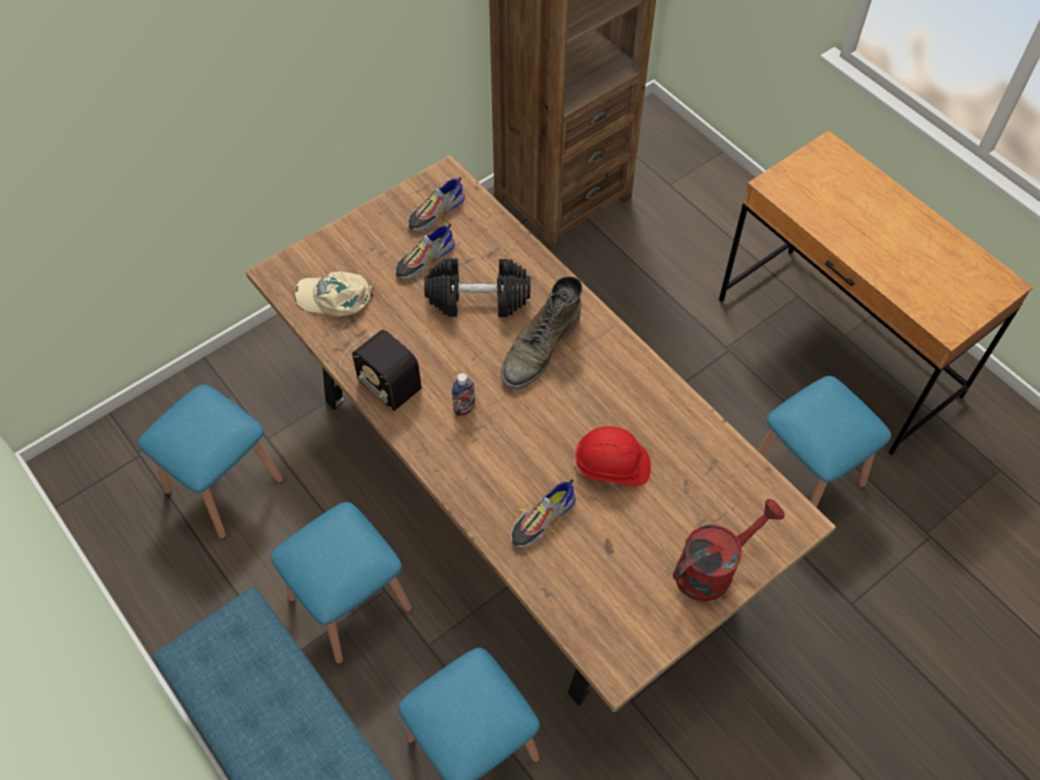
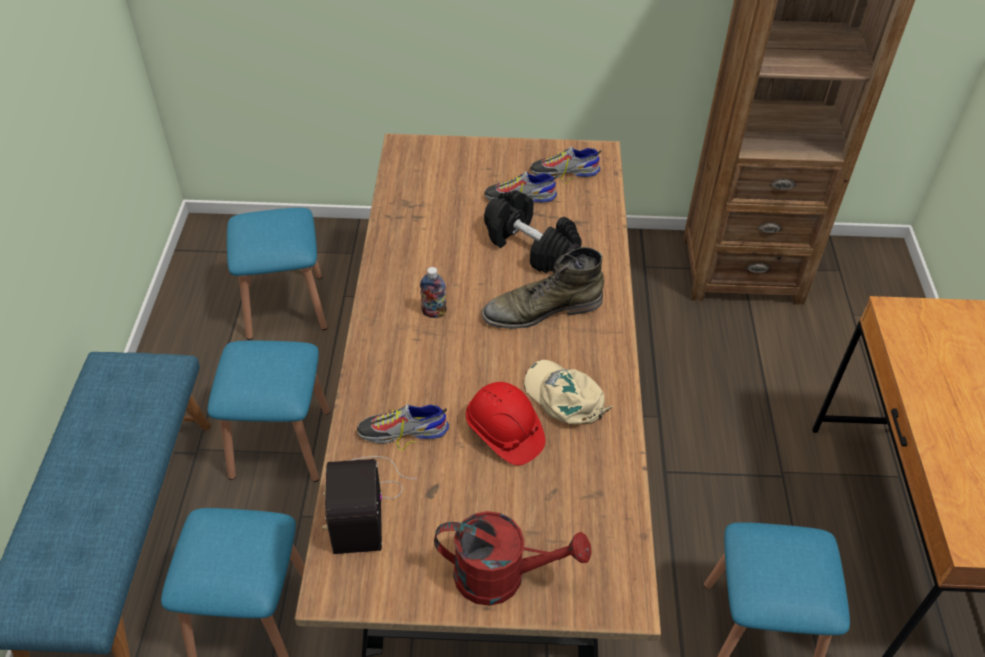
camera: 40 degrees right, 10 degrees down
beige cap [294,271,374,317] -> beige cap moved to [524,360,613,424]
radio [340,330,422,411] -> radio moved to [322,456,417,554]

